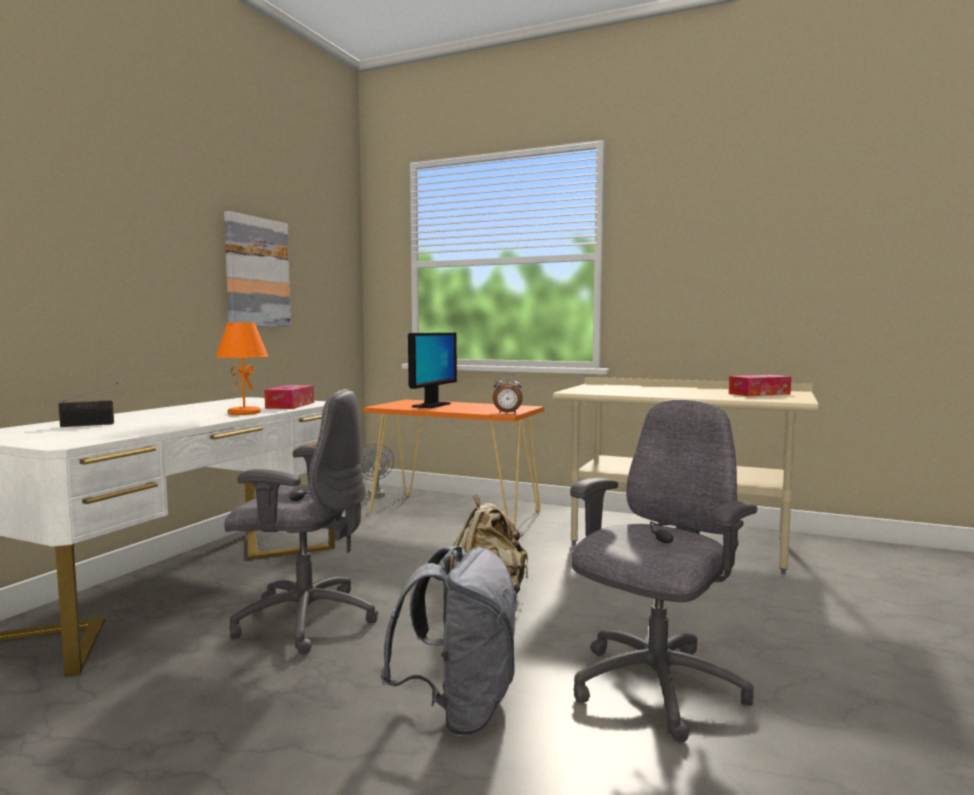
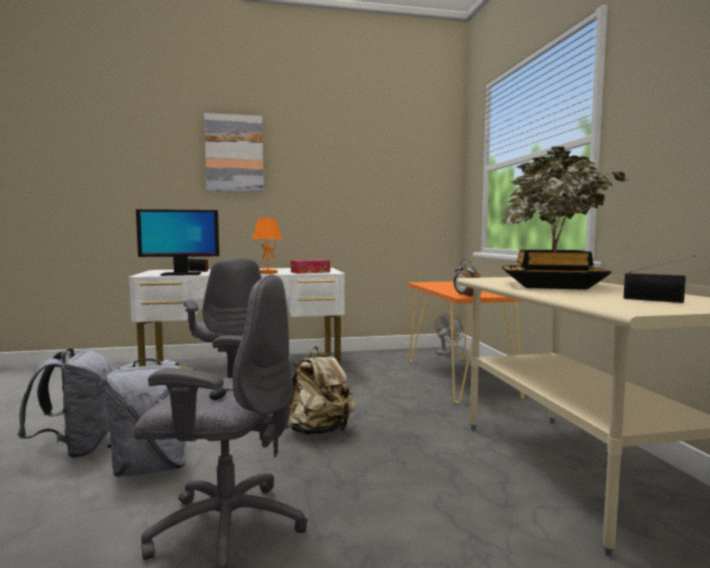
camera: 55 degrees right, 0 degrees up
picture [224,211,291,327] -> picture moved to [204,113,264,192]
monitor [408,333,457,408] -> monitor moved to [136,209,219,276]
tissue box [729,375,791,396] -> radio [624,255,695,303]
none -> grey backpack [17,348,112,458]
none -> potted plant [500,147,629,290]

